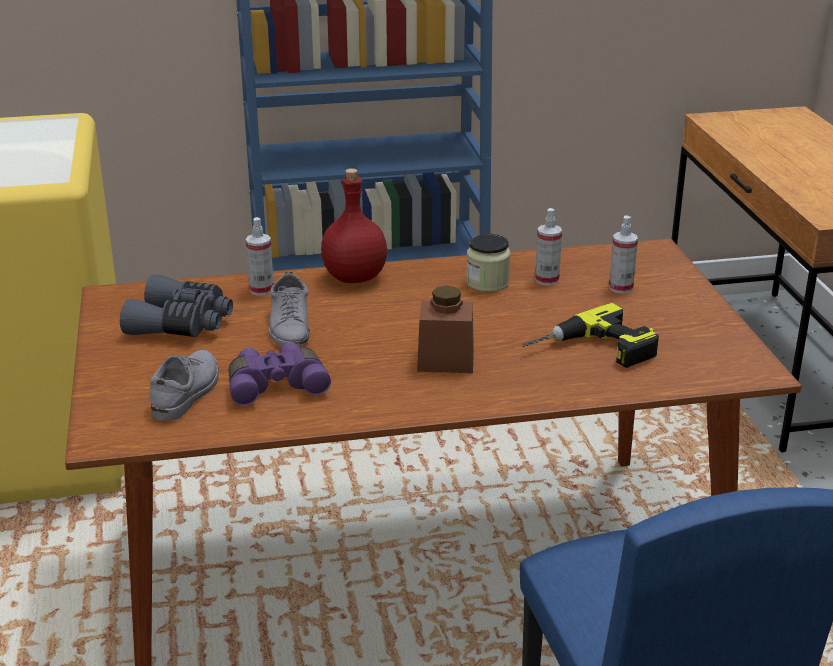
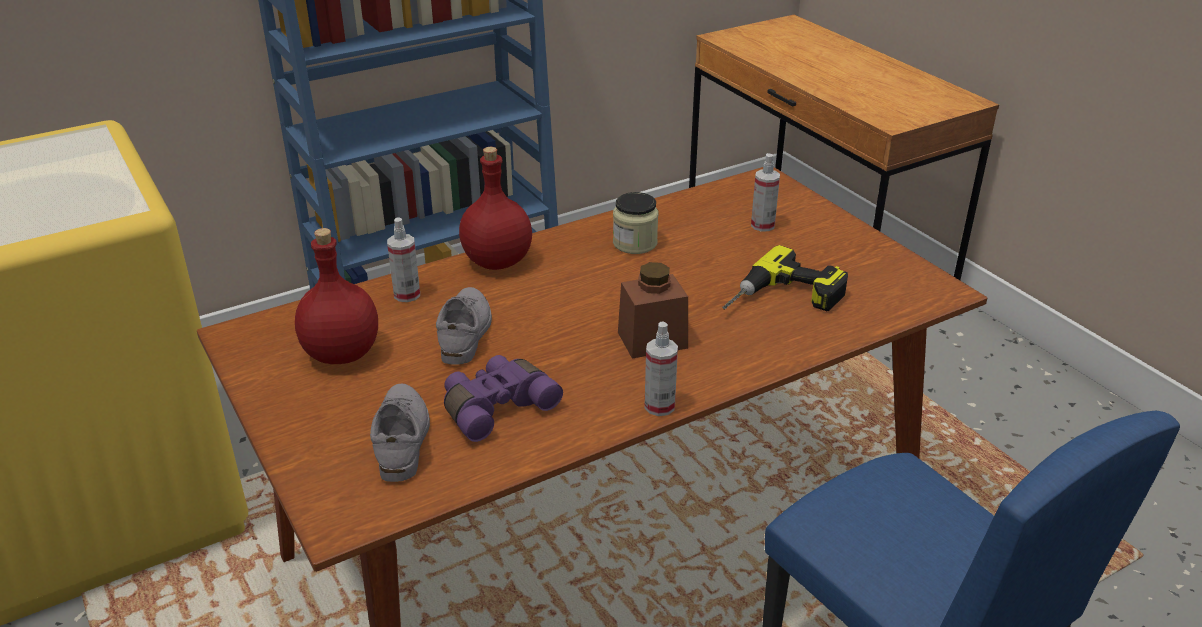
camera: 20 degrees left, 5 degrees up
grey binoculars [120,275,233,337] -> red bottle [295,228,378,364]
grey shoe [269,271,310,347] -> grey shoe turned 150 degrees counterclockwise [436,287,492,365]
spray bottle [535,208,562,286] -> spray bottle moved to [644,322,678,416]

